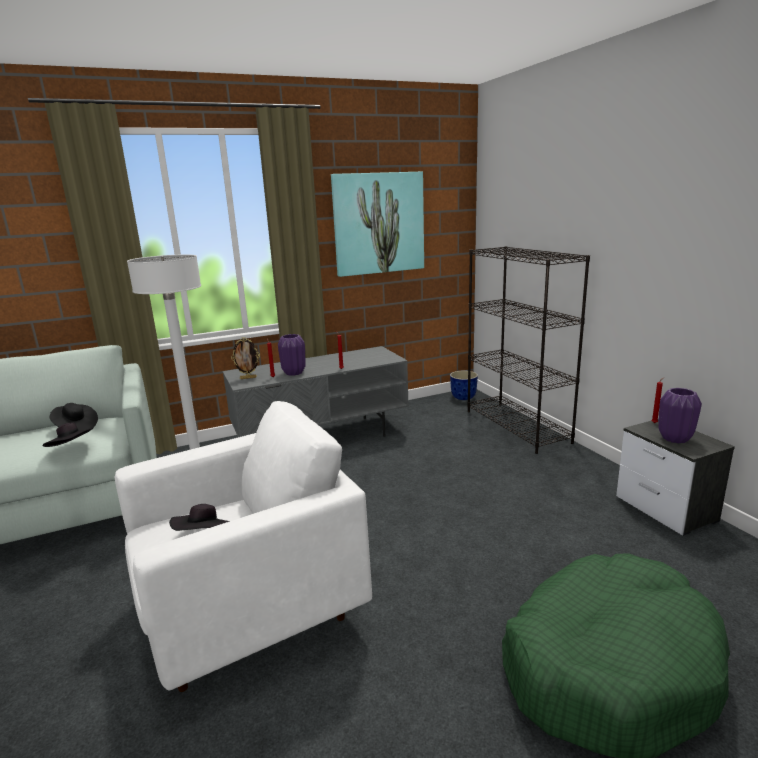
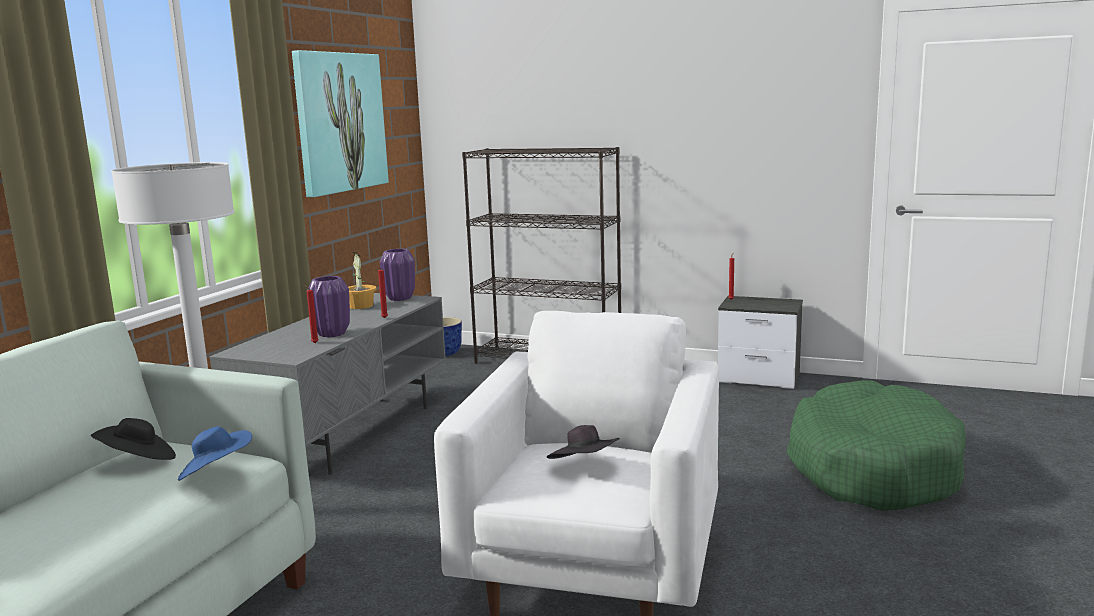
camera: 45 degrees left, 5 degrees down
black hat [42,422,94,447] -> blue hat [178,426,252,481]
picture frame [231,337,260,379] -> none
purple vase [658,388,702,443] -> purple vase moved to [380,249,415,301]
none -> potted plant [348,252,377,309]

